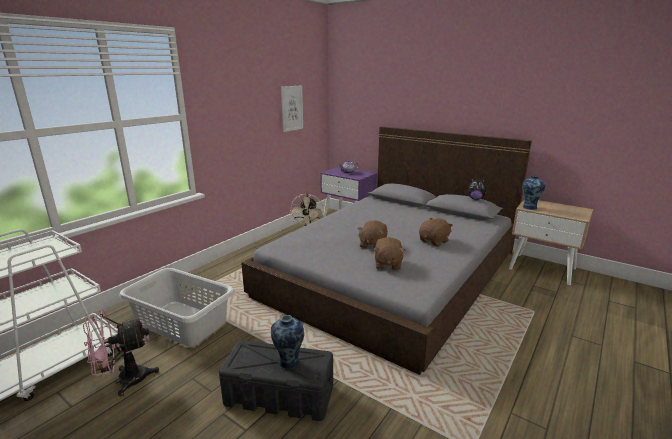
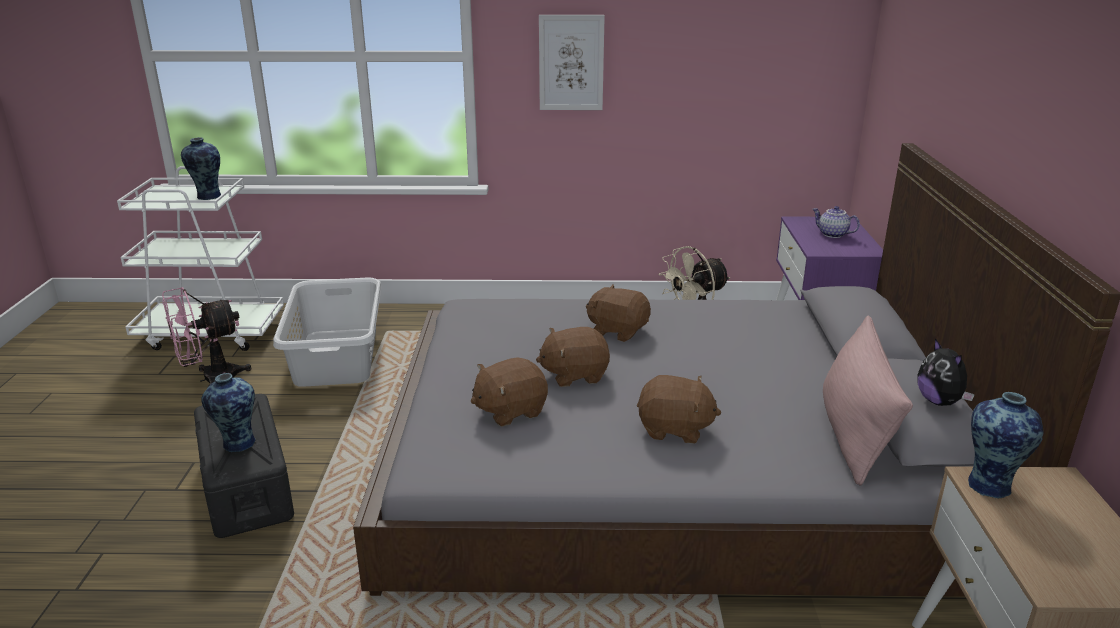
camera: 55 degrees right, 5 degrees up
pink fan [83,309,159,397] -> pink fan turned 60 degrees counterclockwise [162,287,251,386]
picture [281,86,303,132] -> picture moved to [539,15,605,110]
none -> vase [181,137,221,200]
none -> brown plush toy [586,285,651,342]
none -> pink pillow [823,315,913,486]

